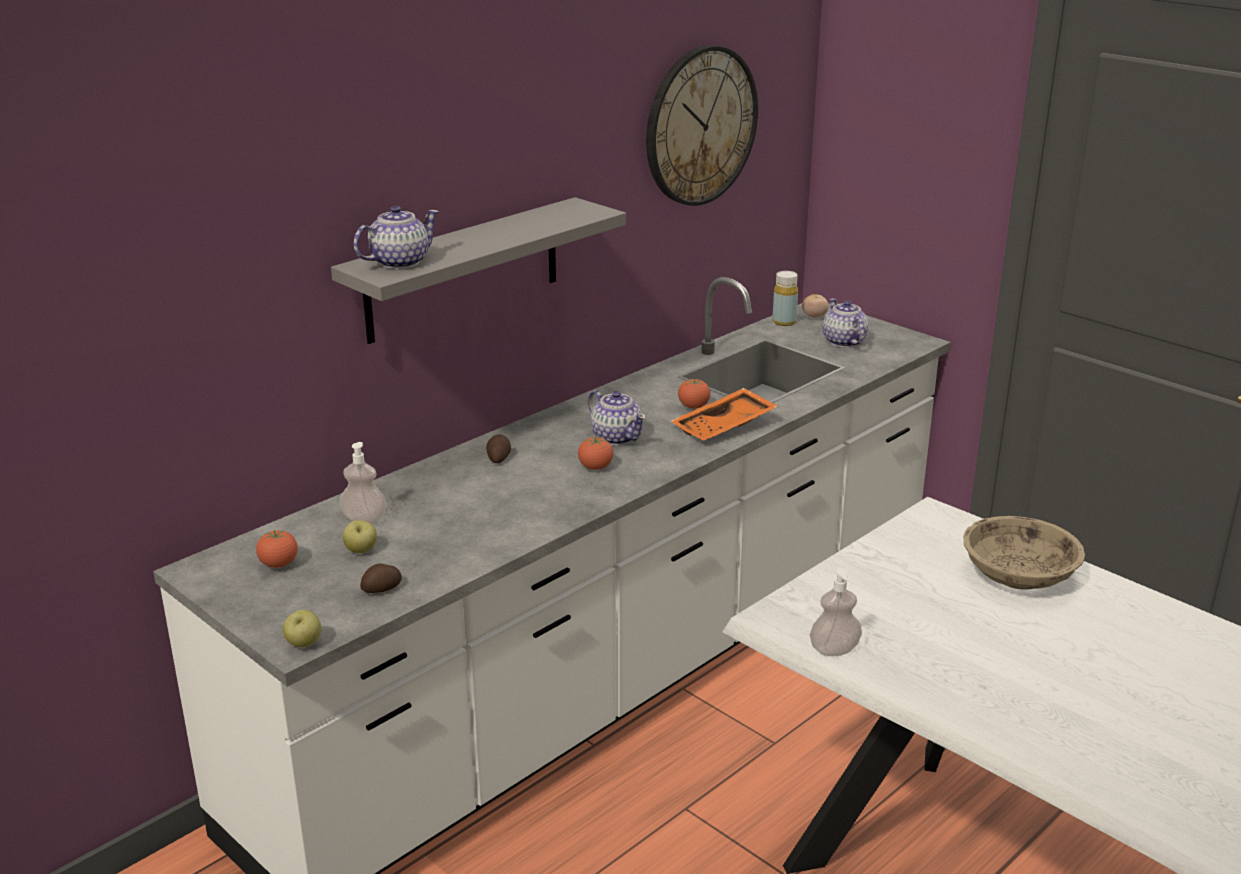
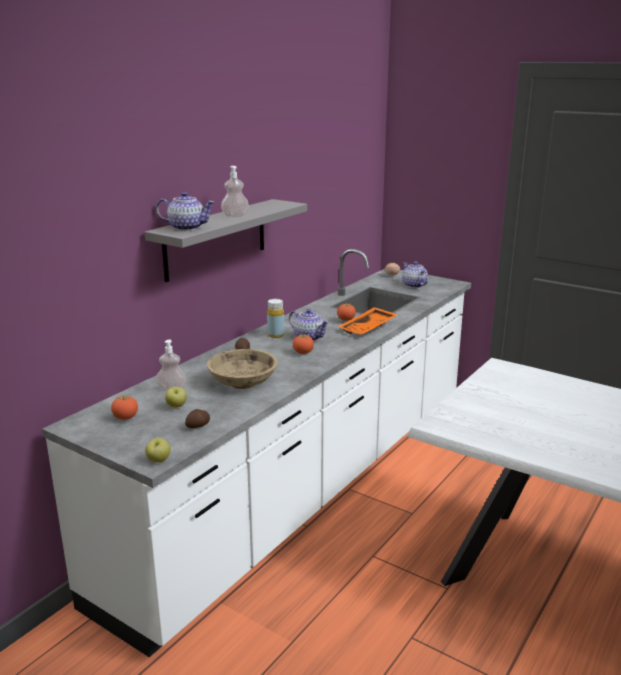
camera: 10 degrees left, 5 degrees down
teapot [354,206,439,269] -> teapot turned 60 degrees clockwise [156,192,215,231]
wall clock [646,45,758,206] -> none
yellow bottle [772,271,798,326] -> yellow bottle moved to [267,299,284,338]
soap dispenser [810,568,862,656] -> soap dispenser moved to [221,166,249,217]
beige bowl [963,516,1085,590] -> beige bowl moved to [207,349,278,389]

